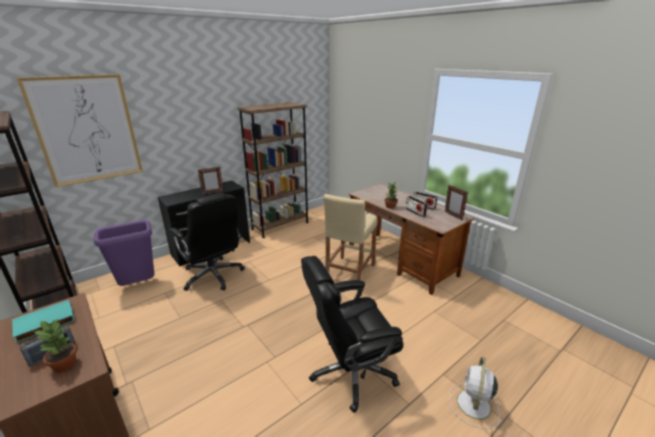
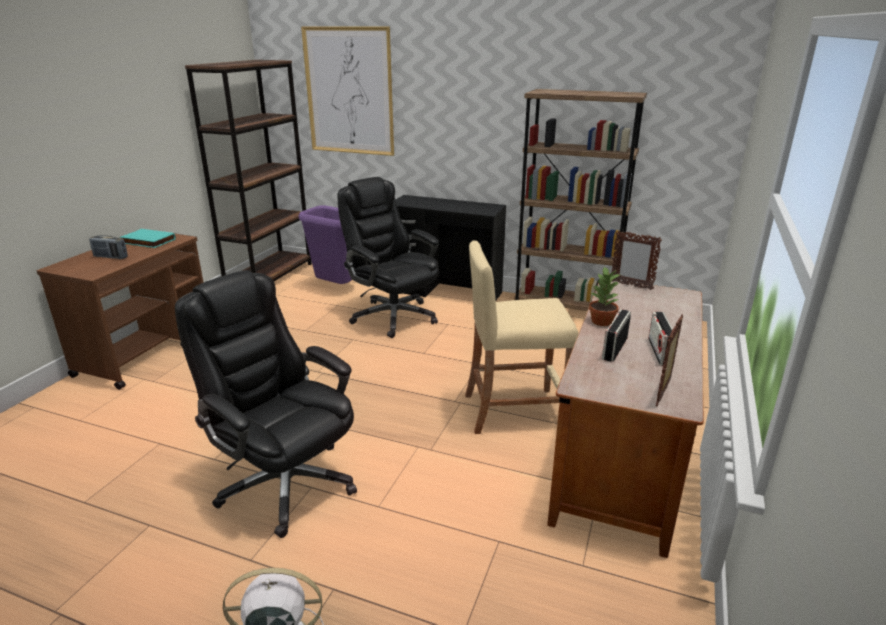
camera: 60 degrees right, 0 degrees up
potted plant [35,319,77,373] -> none
black office chair [168,193,245,291] -> black office chair turned 120 degrees clockwise [338,177,439,338]
picture frame [198,166,224,195] -> picture frame moved to [612,231,662,290]

